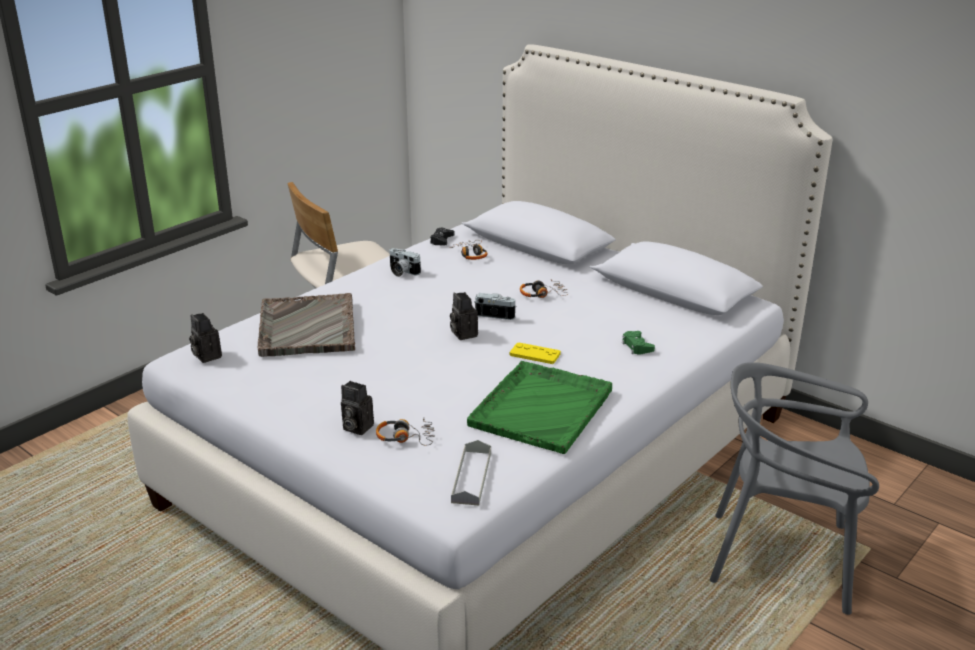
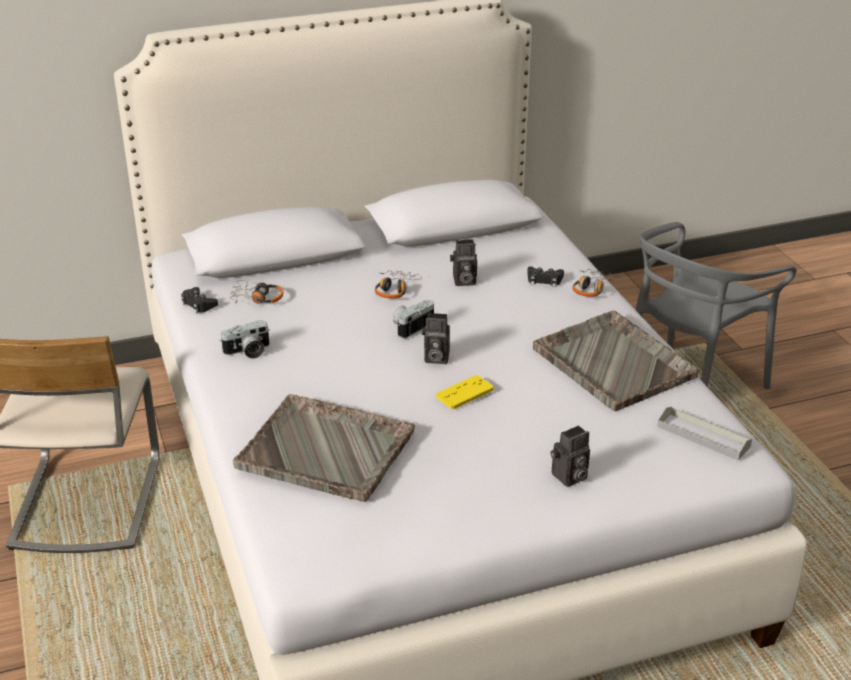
camera: 60 degrees left, 5 degrees up
camera [189,313,222,363] -> camera moved to [450,239,477,286]
headphones [376,419,435,446] -> headphones moved to [572,269,622,297]
green tray [467,361,612,454] -> grey tray [533,311,699,411]
yellow game controller [510,342,561,364] -> yellow game controller moved to [436,375,494,409]
green game controller [622,331,655,355] -> black game controller [527,266,564,287]

